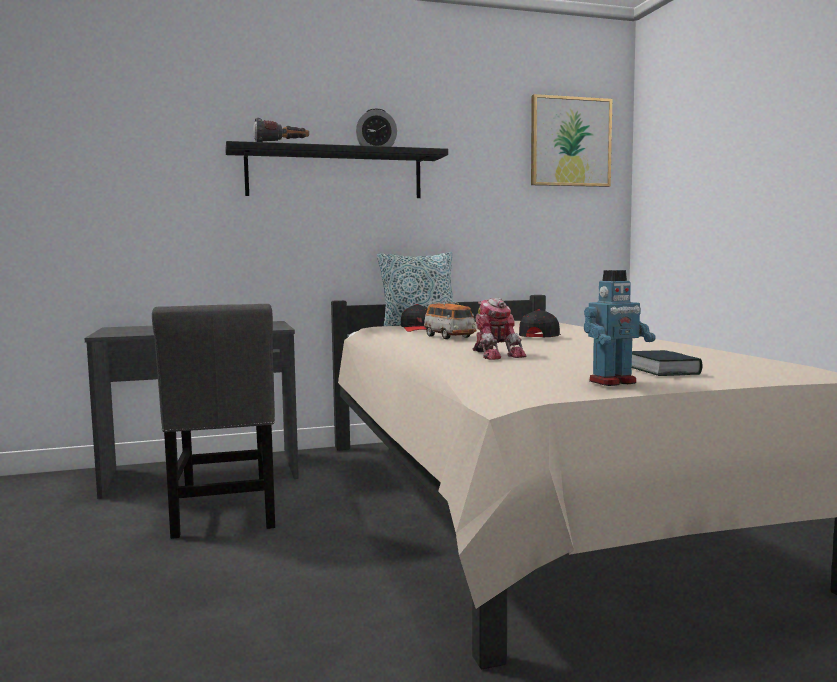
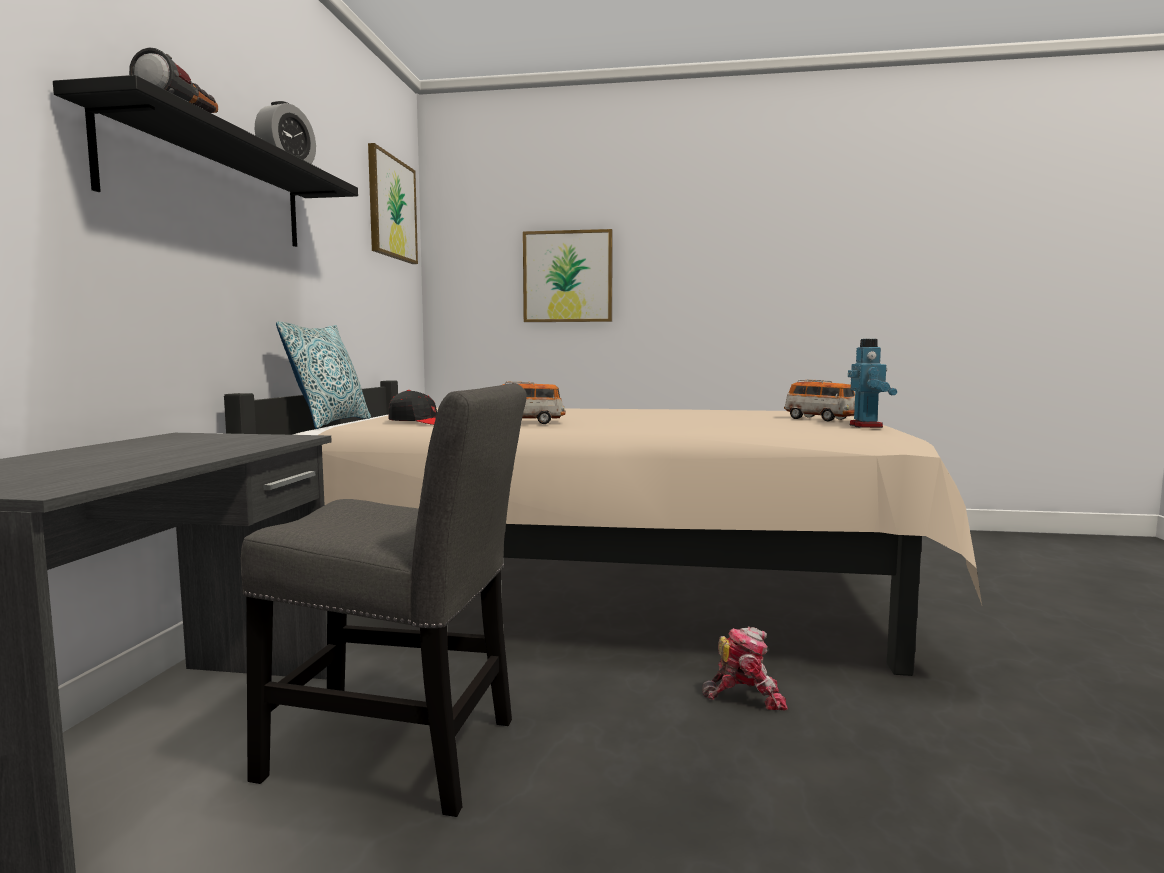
camera: 65 degrees left, 0 degrees up
toy robot [472,298,526,360] -> toy robot moved to [702,627,788,710]
black cap [519,309,561,337] -> none
book [632,350,702,376] -> toy car [784,379,855,421]
none -> picture [523,229,613,322]

